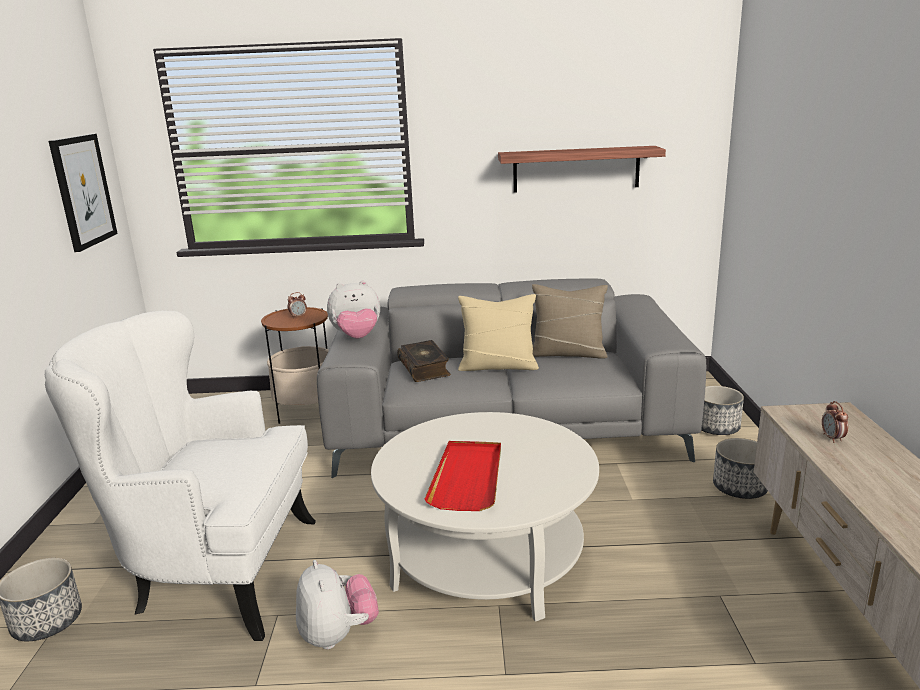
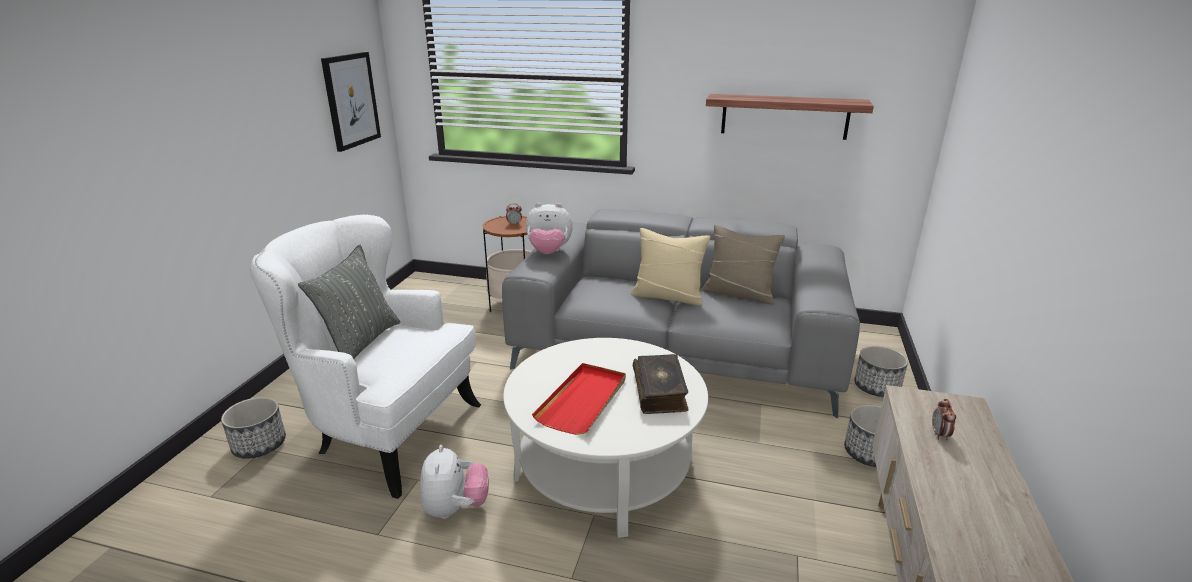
camera: 15 degrees right, 5 degrees up
book [397,340,451,382] -> book moved to [633,354,689,414]
none -> grey pillow [298,245,400,359]

